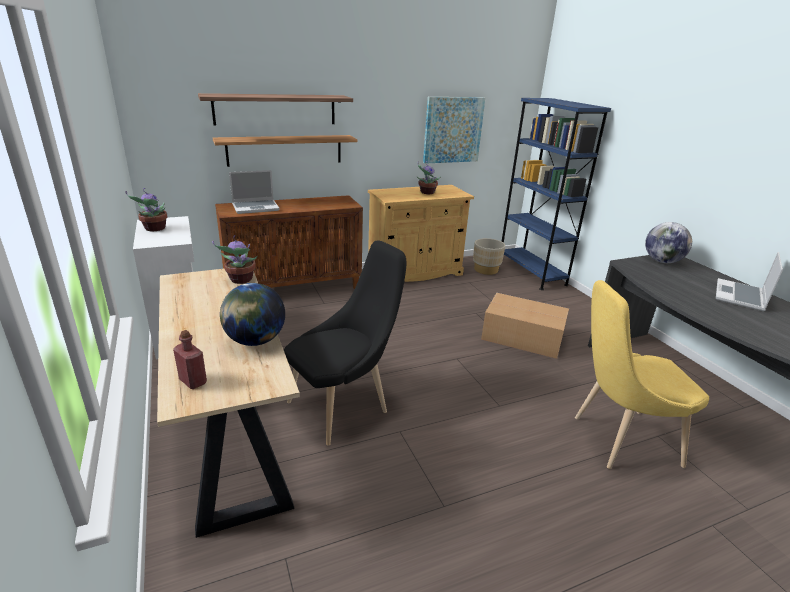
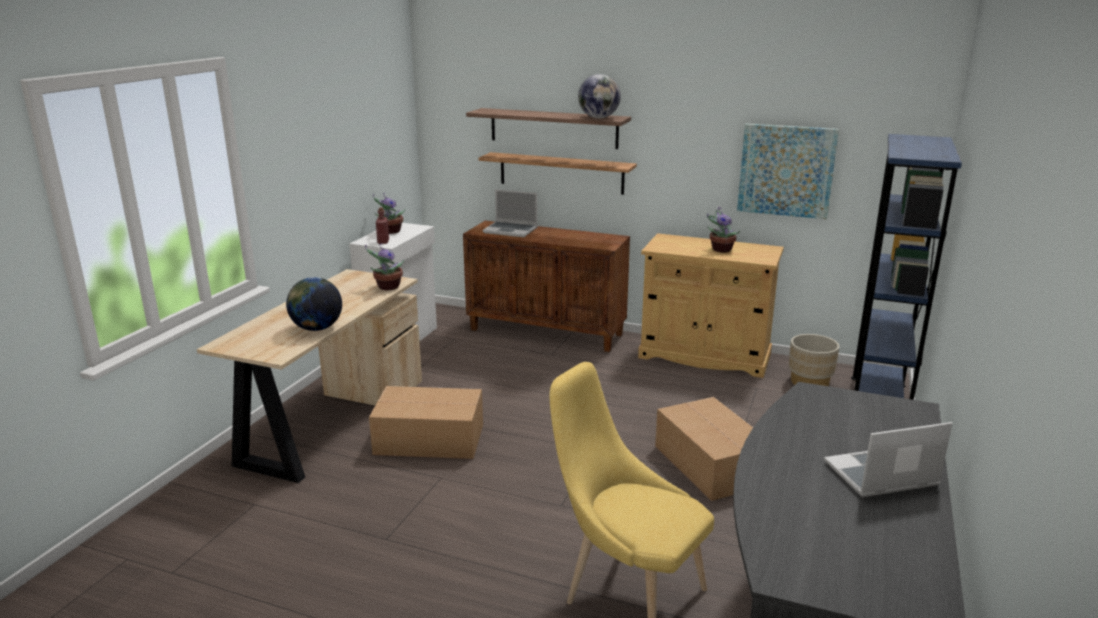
camera: 45 degrees right, 5 degrees down
red bottle [173,330,207,389] -> red bottle moved to [376,207,389,244]
black chair [284,241,406,446] -> cardboard box [369,386,483,459]
globe [645,222,692,263] -> globe moved to [578,74,621,118]

